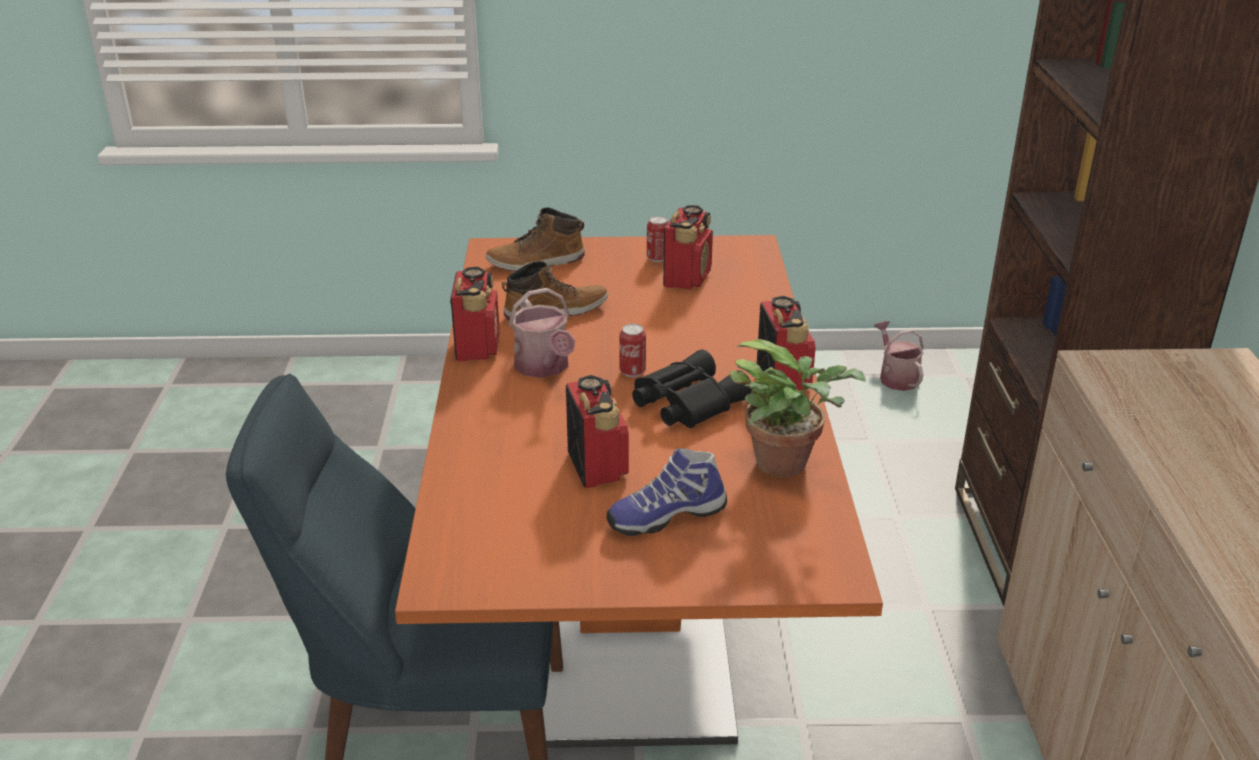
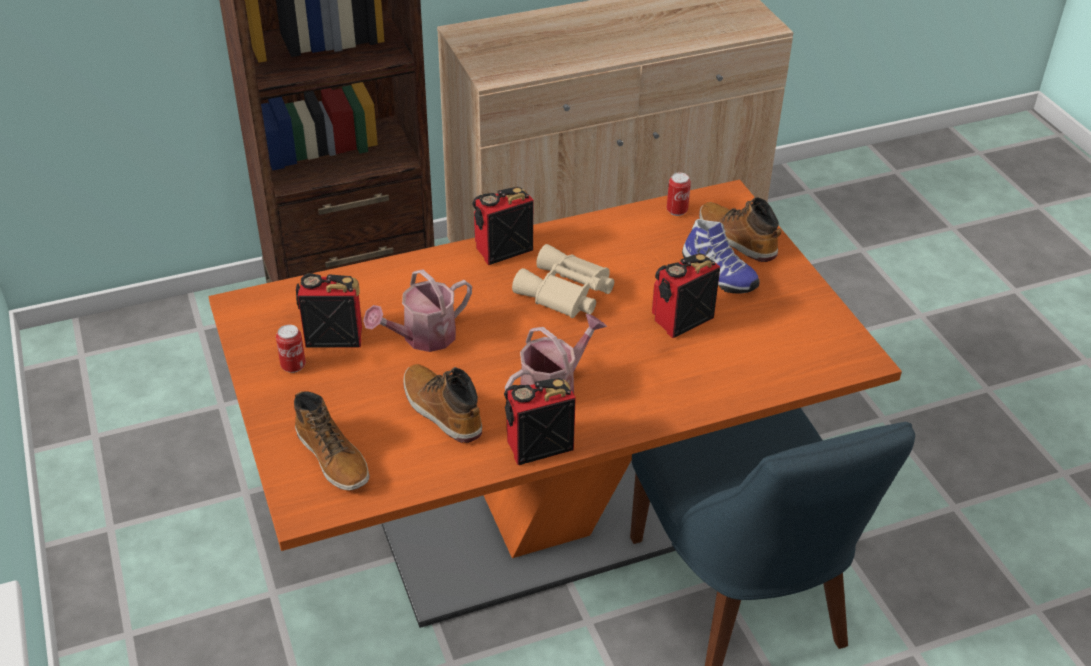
camera: 110 degrees left, 10 degrees up
can [619,324,646,377] -> can moved to [667,172,691,216]
black binoculars [632,349,753,428] -> beige binoculars [512,244,614,318]
potted plant [729,339,866,478] -> none
watering can [874,321,924,391] -> watering can moved to [363,269,472,352]
none -> boot [699,197,782,262]

